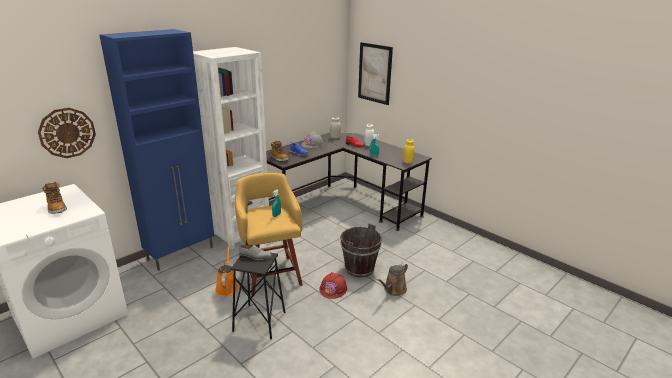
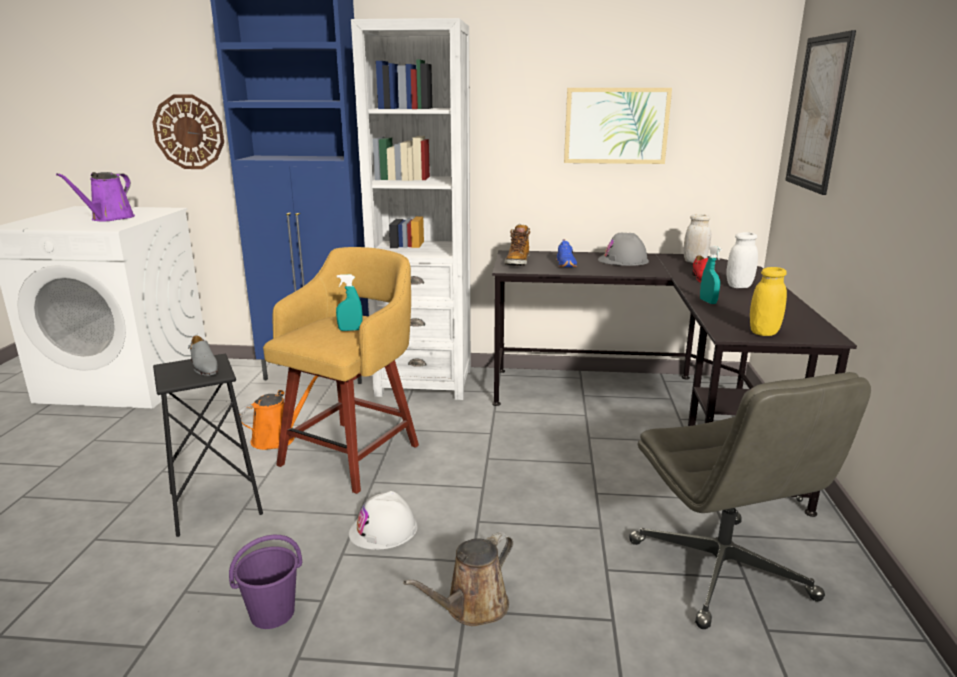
camera: 50 degrees right, 5 degrees down
boot [42,182,67,214] -> purple watering can [56,172,135,221]
red hard hat [319,272,347,299] -> white hard hat [348,491,418,550]
brown bucket [340,223,382,277] -> none
brown watering can [377,263,408,296] -> brown watering can turned 45 degrees counterclockwise [403,532,514,626]
none -> purple bucket [229,535,302,629]
none -> picture [564,88,672,164]
none -> grey office chair [629,372,871,629]

